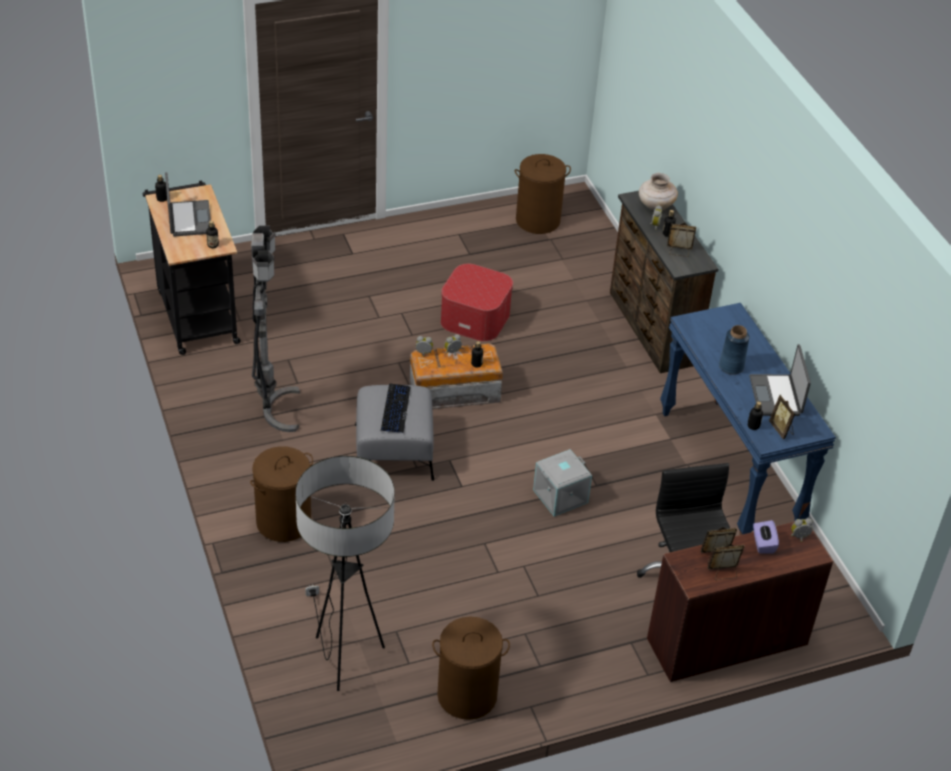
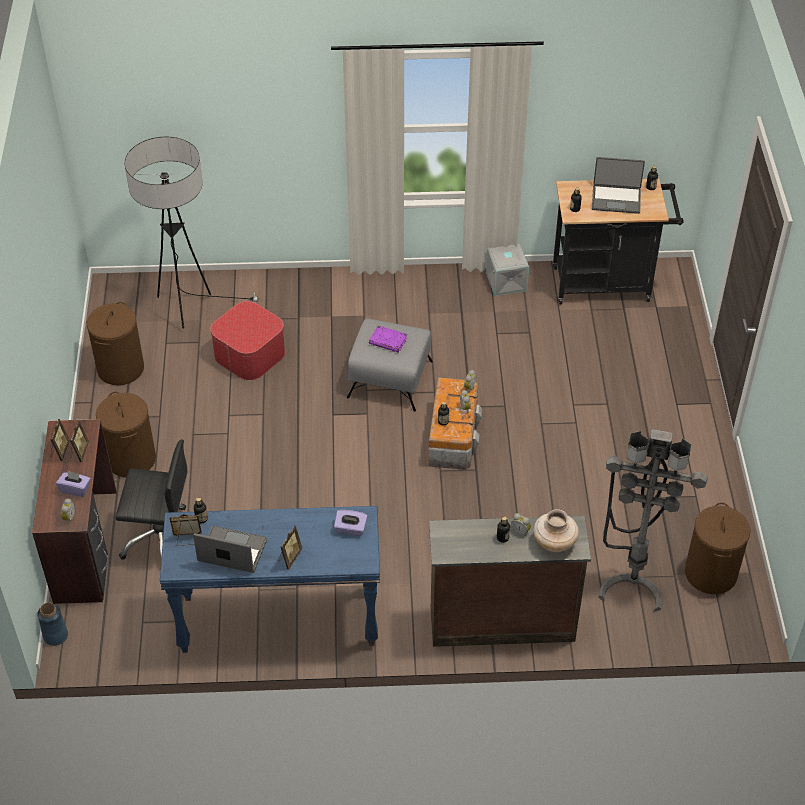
camera: 110 degrees right, 5 degrees up
brown laundry basket [250,446,313,542] -> brown laundry basket moved to [96,391,156,478]
grey floor lamp [251,226,300,432] -> grey floor lamp moved to [598,429,708,612]
keyboard [381,383,410,433] -> purple book [369,325,407,353]
ottoman [441,264,513,341] -> ottoman moved to [210,301,285,380]
grey storage box [533,449,592,517] -> grey storage box moved to [486,244,529,296]
picture frame [667,223,696,257] -> picture frame moved to [278,525,302,570]
blue vase [719,325,750,375] -> blue vase moved to [37,603,68,646]
none -> purple tissue box [334,510,368,536]

